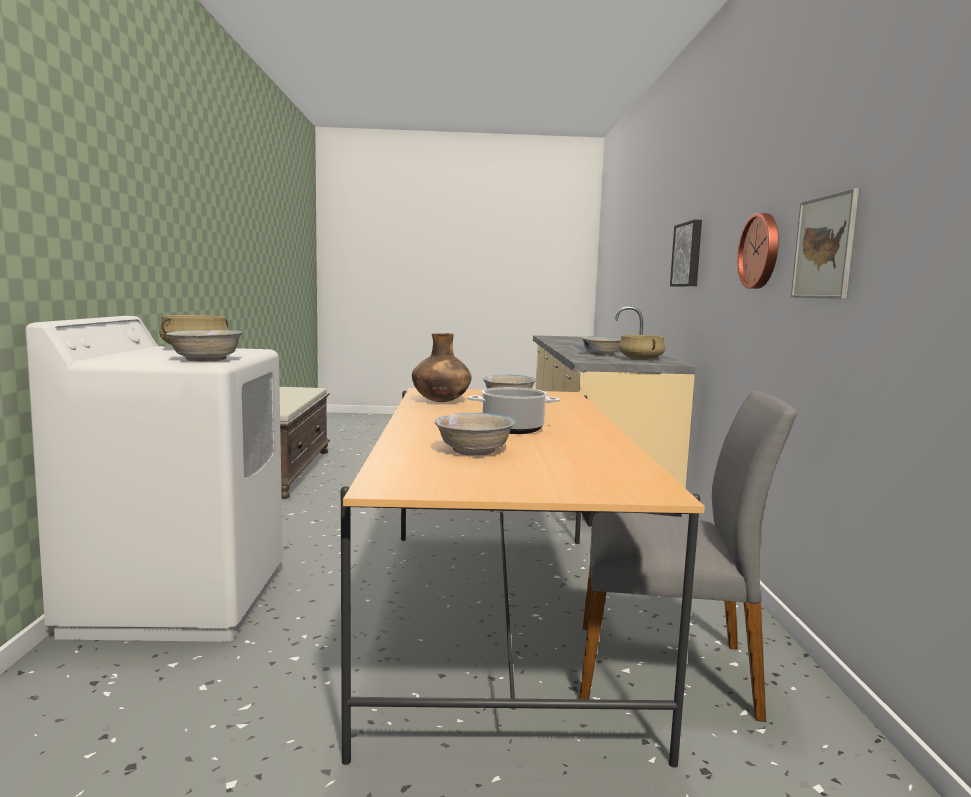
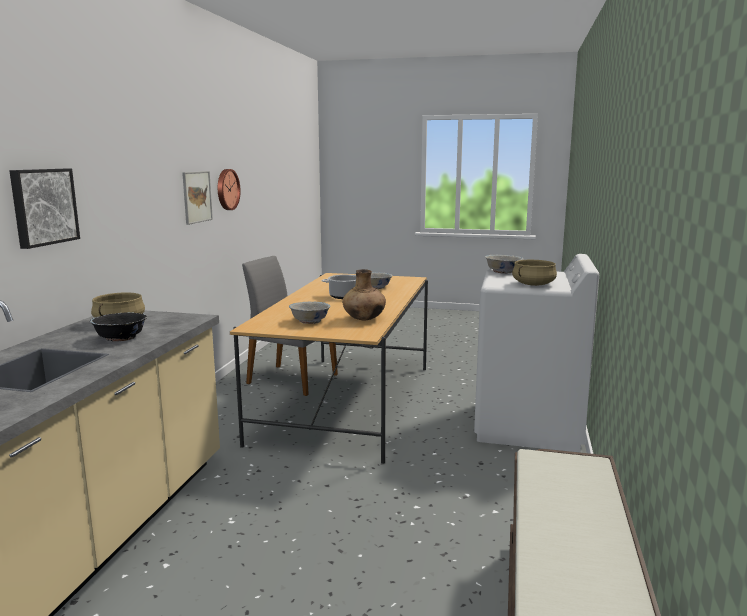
camera: 165 degrees left, 5 degrees up
white bowl [582,336,621,356] -> black bowl [90,312,147,342]
wall clock [737,213,778,289] -> wall clock moved to [218,169,241,210]

